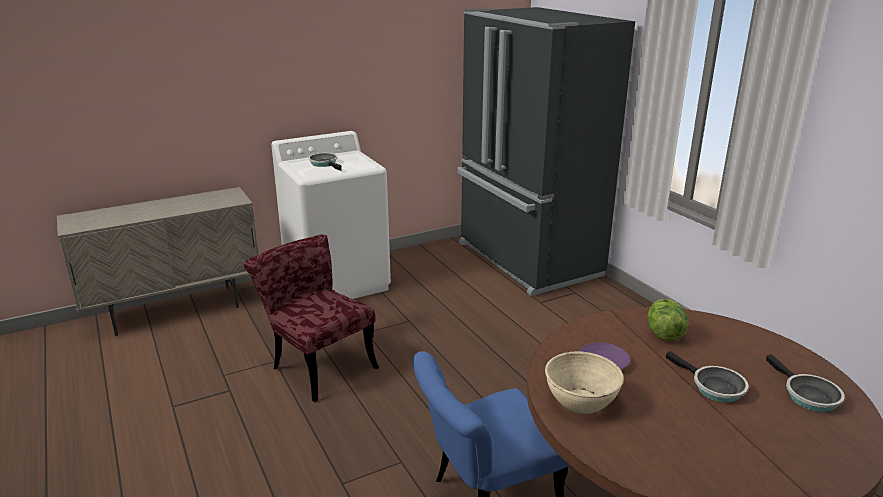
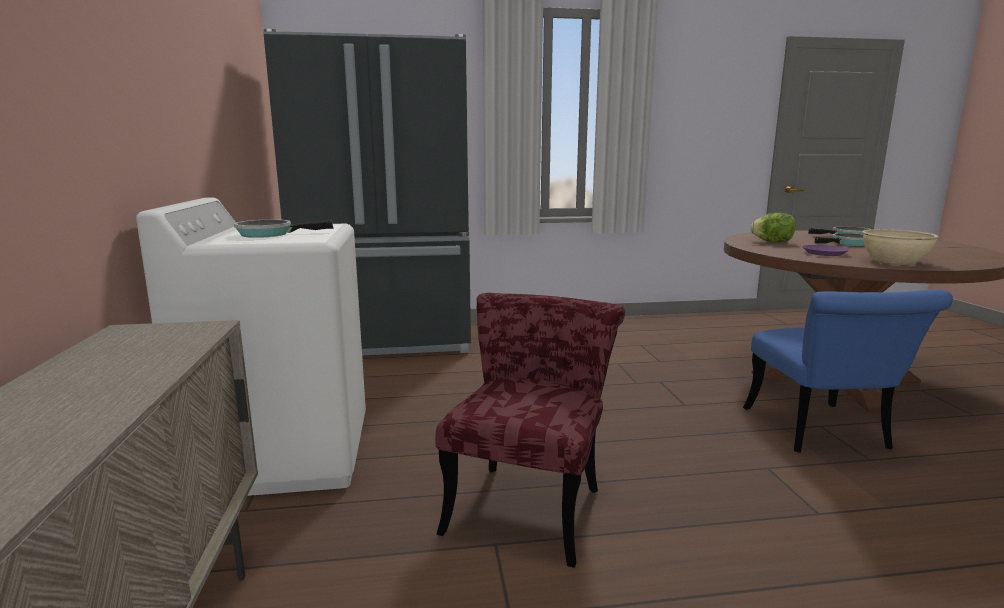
camera: 70 degrees left, 10 degrees down
red chair [244,235,379,402] -> red chair turned 135 degrees clockwise [436,293,626,568]

